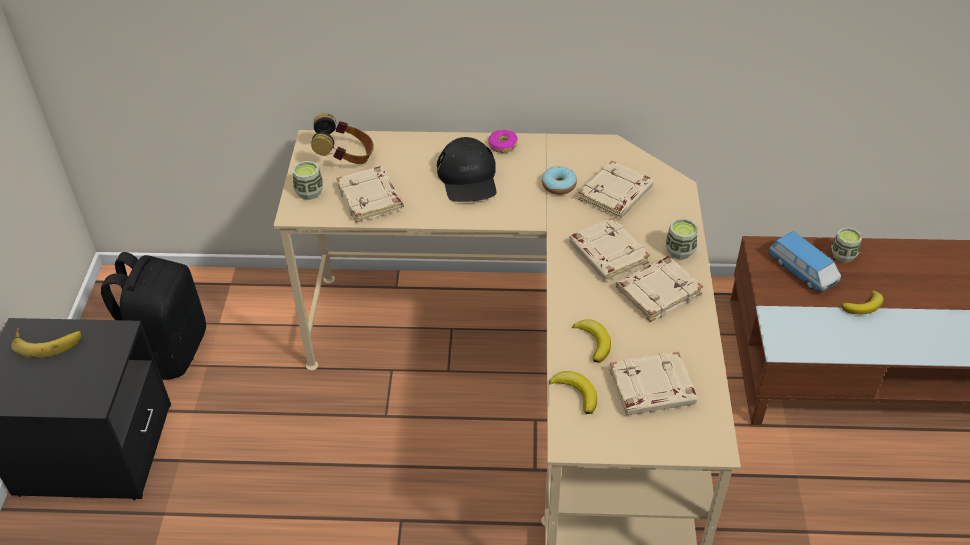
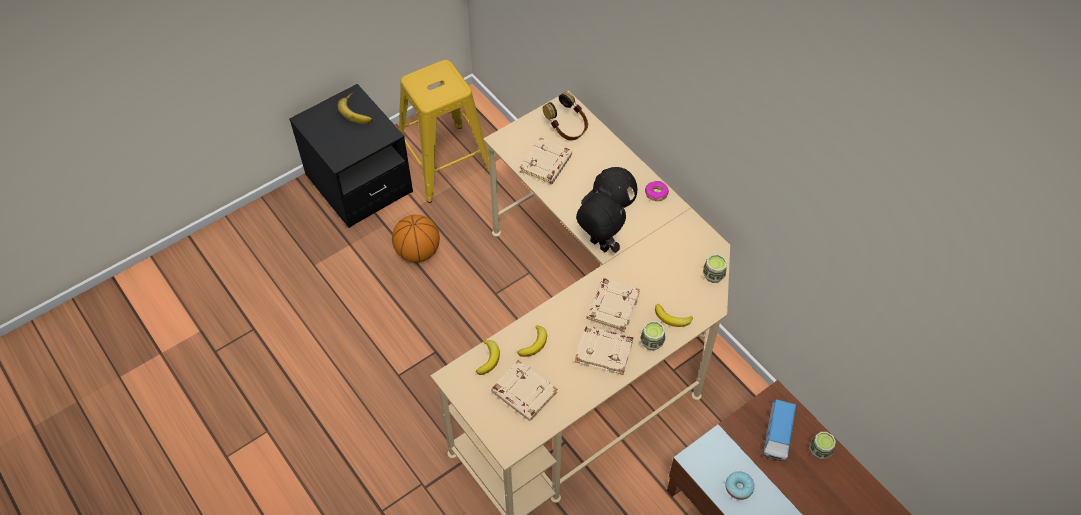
camera: 50 degrees right, 10 degrees up
black backpack [101,252,206,380] -> yellow stool [399,60,490,203]
cup [293,161,323,200] -> cup moved to [703,254,727,283]
donut [542,166,577,195] -> donut moved to [725,471,754,500]
beige book [578,161,654,218] -> none
banana [842,291,883,314] -> banana moved to [655,304,693,327]
none -> basketball [392,215,440,262]
none -> black plush toy [576,189,626,253]

